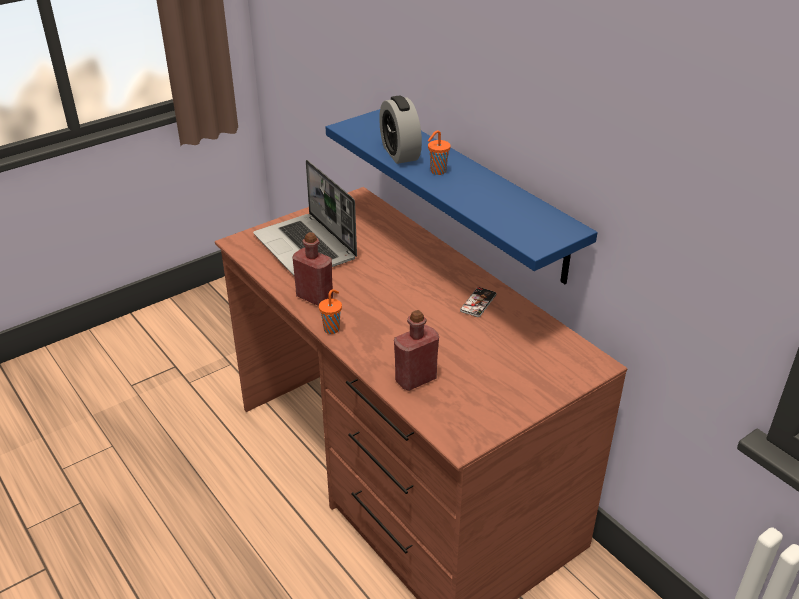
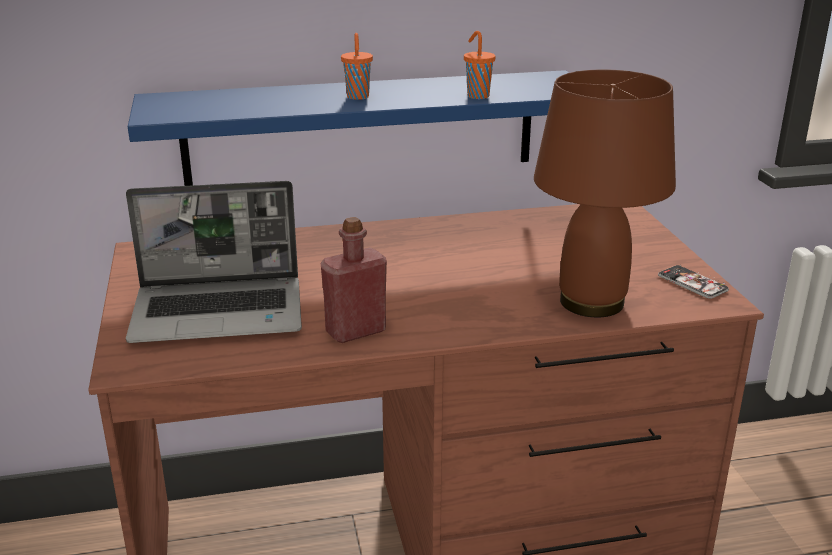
camera: 65 degrees left, 10 degrees down
orange cup [319,289,342,334] -> orange cup moved to [464,31,496,99]
alarm clock [379,95,422,164] -> none
red bottle [394,310,439,391] -> brown table lamp [534,69,676,317]
phone [460,287,497,317] -> phone moved to [658,265,729,299]

